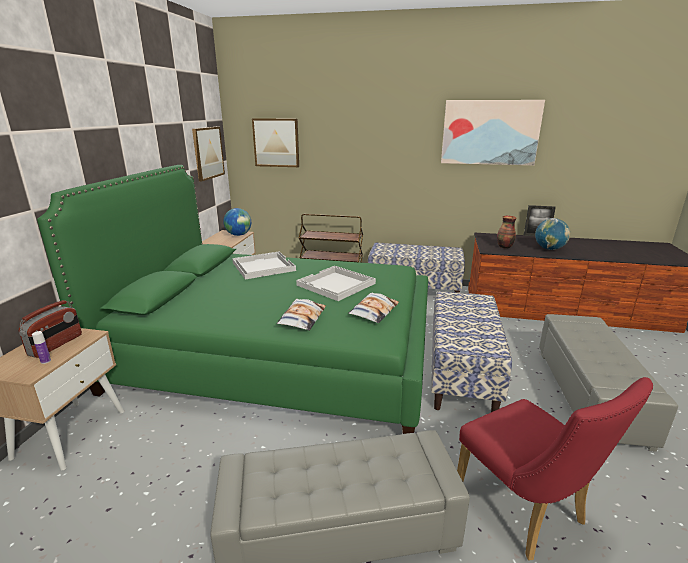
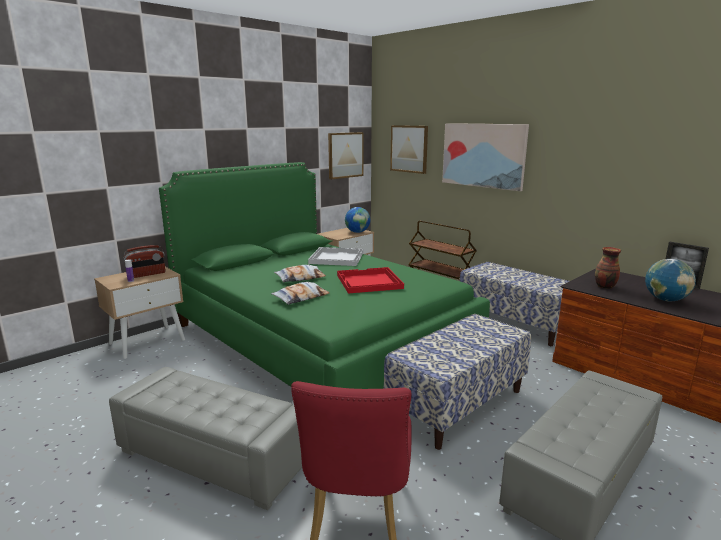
camera: 35 degrees right, 5 degrees down
white tray [296,266,376,301] -> red tray [337,267,404,294]
pillow [349,293,399,323] -> pillow moved to [274,265,326,282]
picture [441,100,545,166] -> picture moved to [442,123,529,191]

